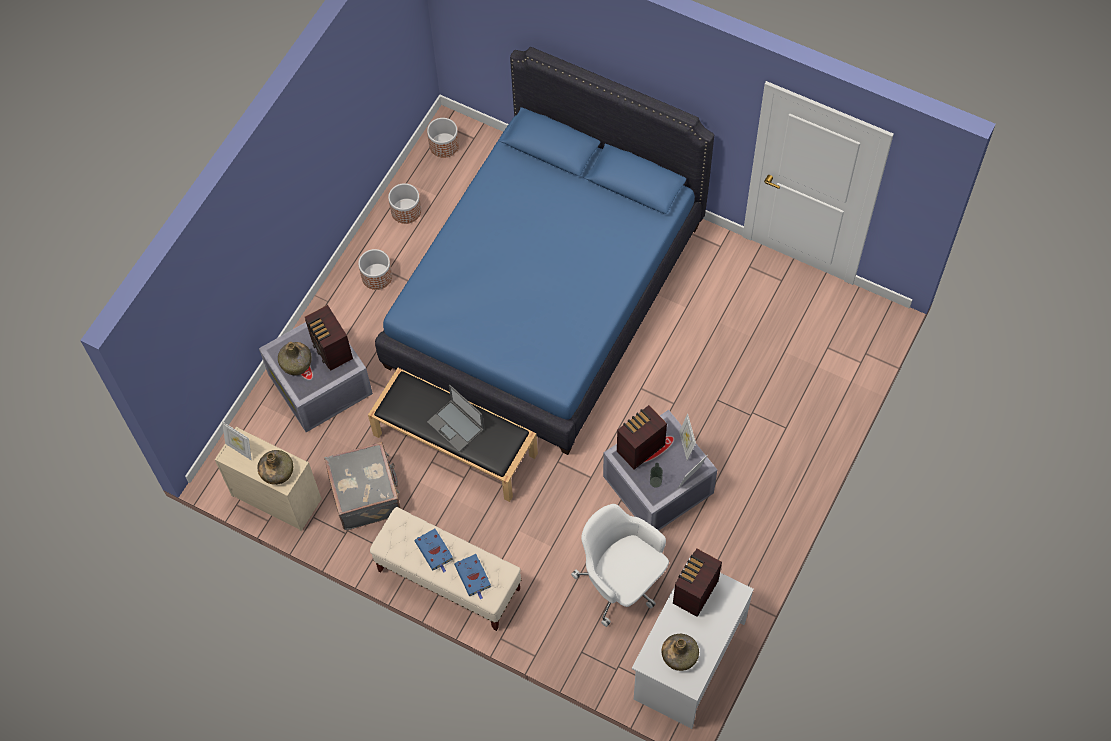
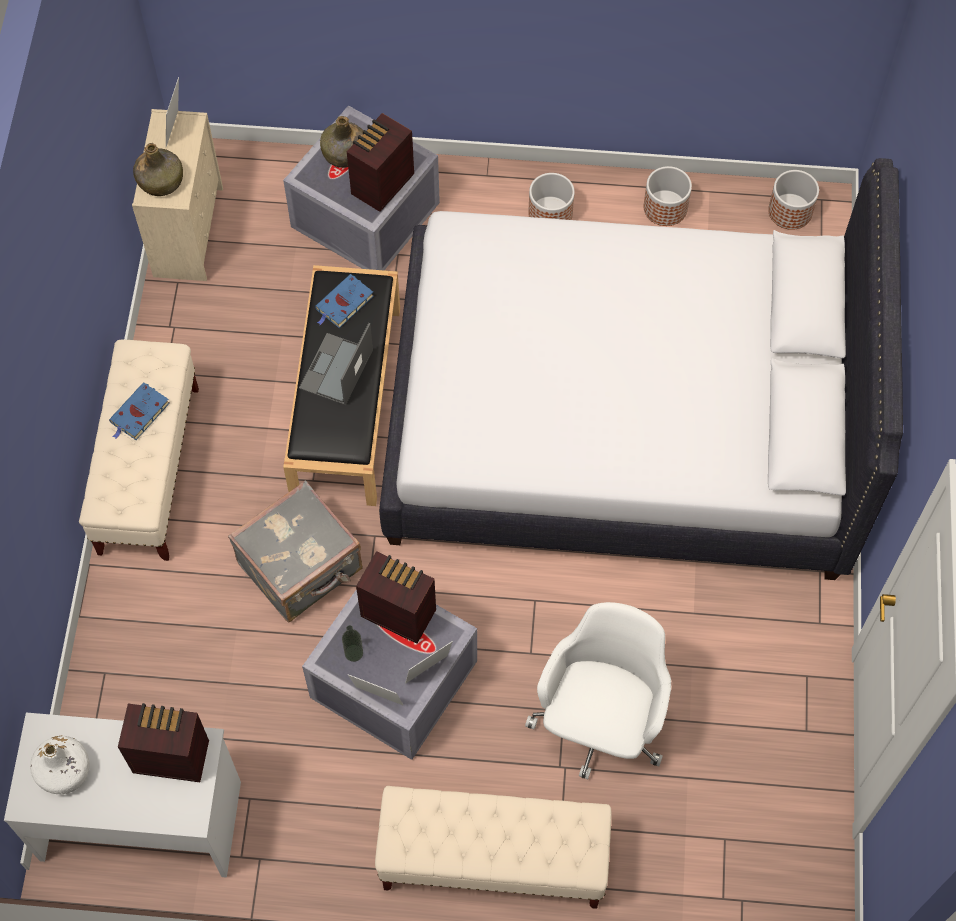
camera: 65 degrees right, 0 degrees up
grey suitcase [324,442,401,530] -> grey suitcase moved to [228,481,363,623]
blue bed [375,47,715,455] -> white bed [379,158,903,580]
blue book [454,554,491,600] -> blue book moved to [315,274,374,328]
white office chair [571,504,669,627] -> white office chair moved to [525,602,671,779]
green bottle [662,634,699,671] -> white bottle [30,736,89,794]
none -> beige bench [375,786,612,909]

